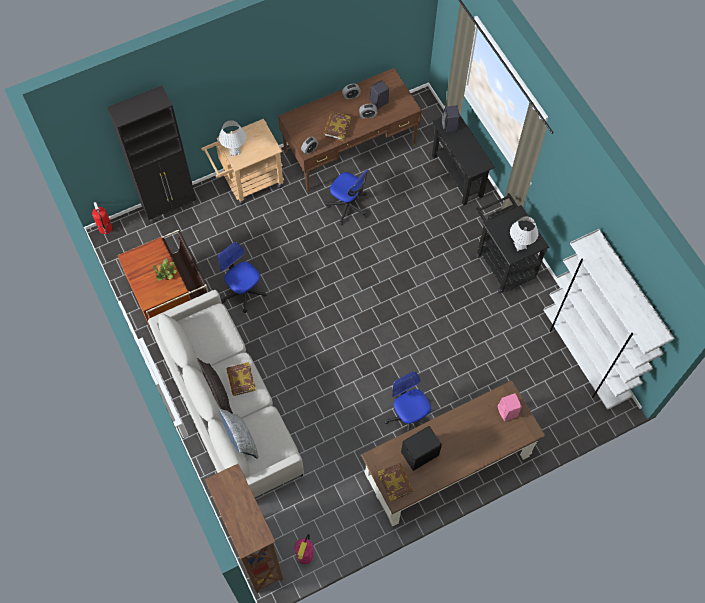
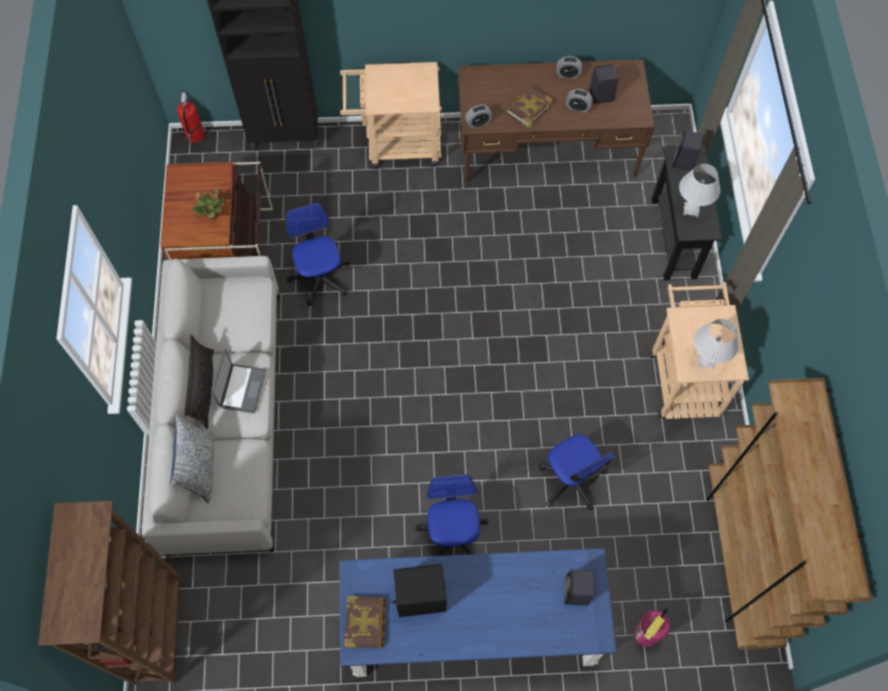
camera: 25 degrees right, 0 degrees up
white table lamp [219,120,246,157] -> white table lamp moved to [679,164,720,217]
book [227,362,256,396] -> laptop [212,349,266,413]
fire extinguisher [294,534,314,564] -> fire extinguisher moved to [634,608,670,647]
office chair [326,169,368,225] -> office chair moved to [539,434,615,511]
brown desk [361,380,545,527] -> blue desk [340,548,616,677]
black cart [476,193,549,293] -> beige cart [650,282,749,419]
pink speaker [498,393,522,422] -> black speaker [564,569,595,606]
white bookcase [543,229,675,410] -> brown bookcase [706,378,874,650]

